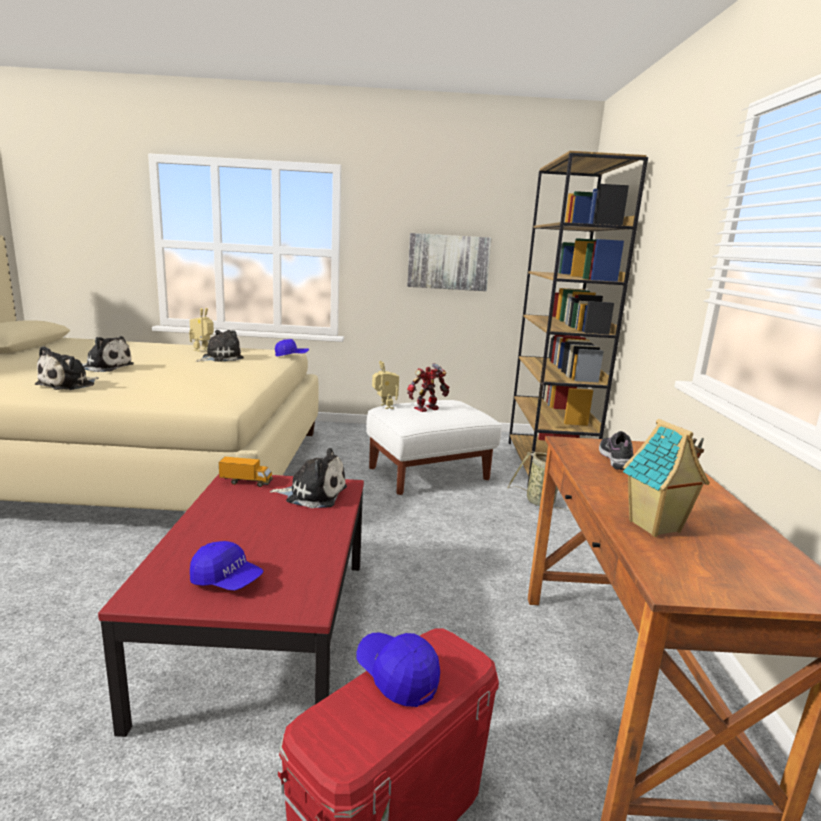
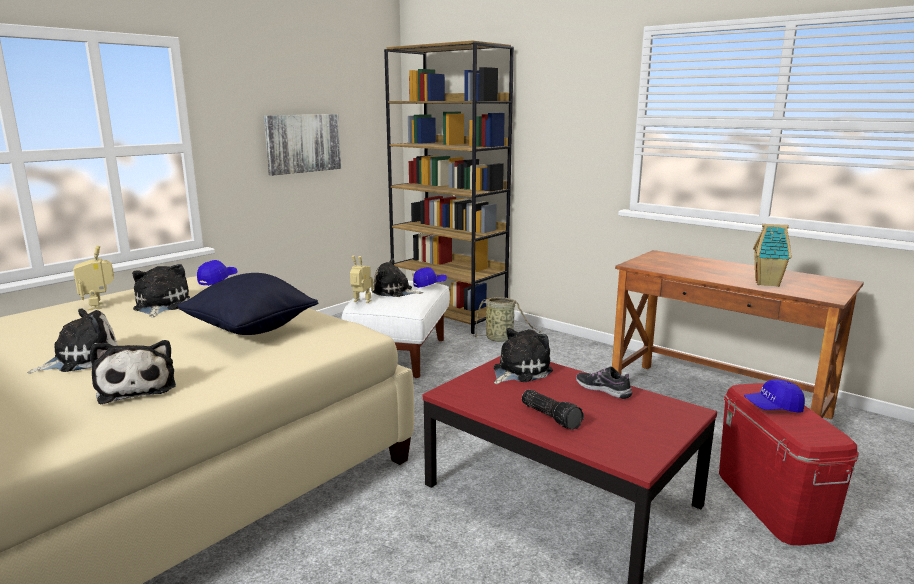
camera: 50 degrees left, 0 degrees up
blue cap [190,541,263,590] -> blue cap moved to [413,267,447,288]
toy truck [219,457,273,487] -> none
toy robot [407,363,449,412] -> plush toy [373,258,423,297]
shoe [599,431,633,470] -> shoe moved to [576,366,632,399]
none -> black pillow [177,273,318,335]
none -> flashlight [522,390,584,430]

